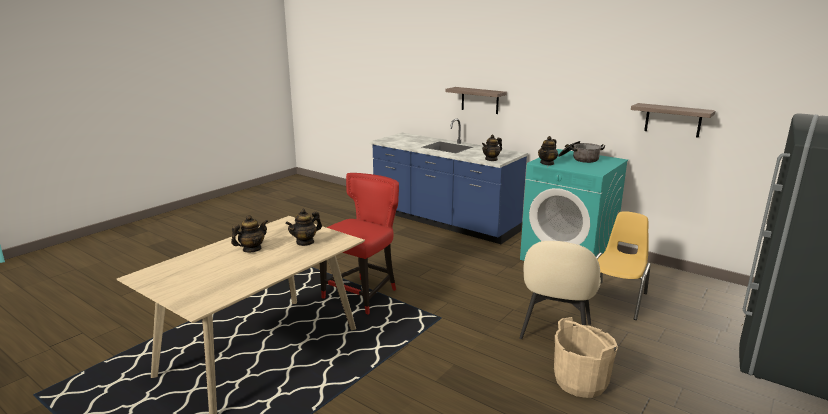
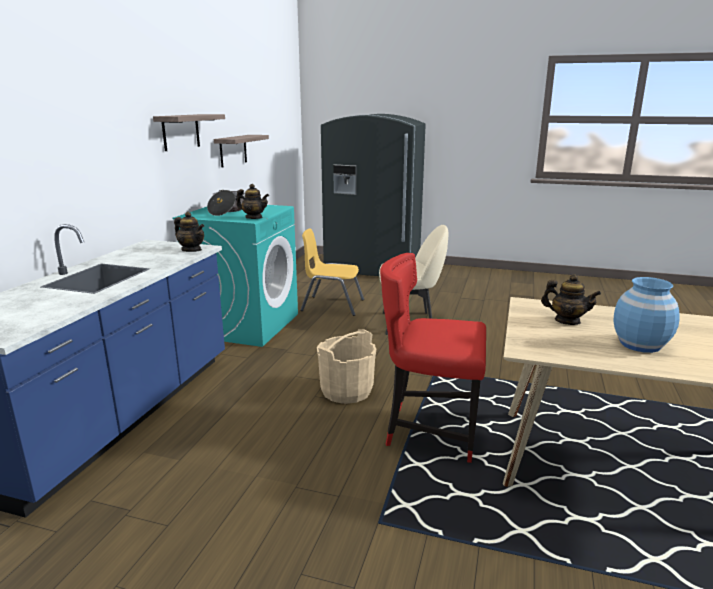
camera: 110 degrees left, 0 degrees up
teapot [231,215,268,253] -> blue vase [614,277,680,353]
shelf [445,87,507,114] -> shelf moved to [153,114,225,151]
beige bucket [554,317,618,398] -> beige bucket moved to [317,329,376,404]

